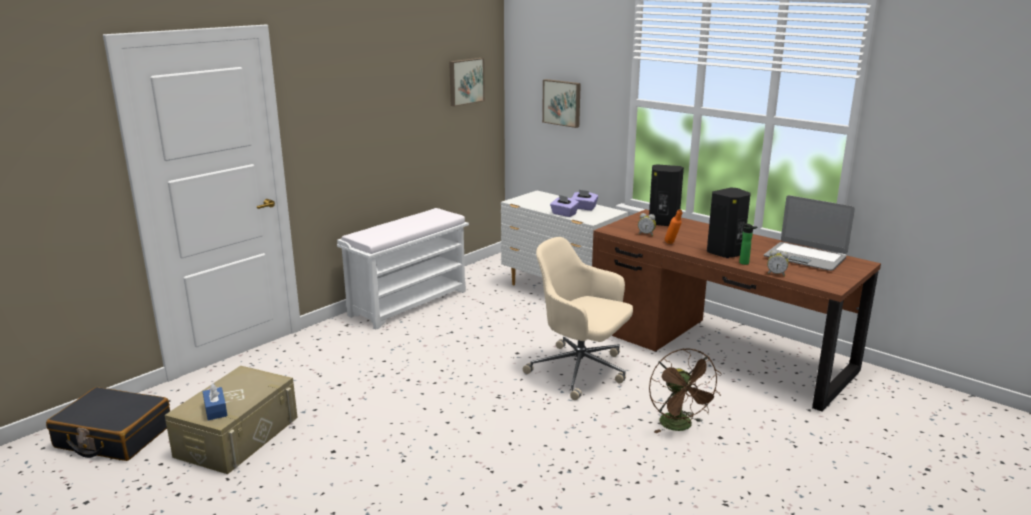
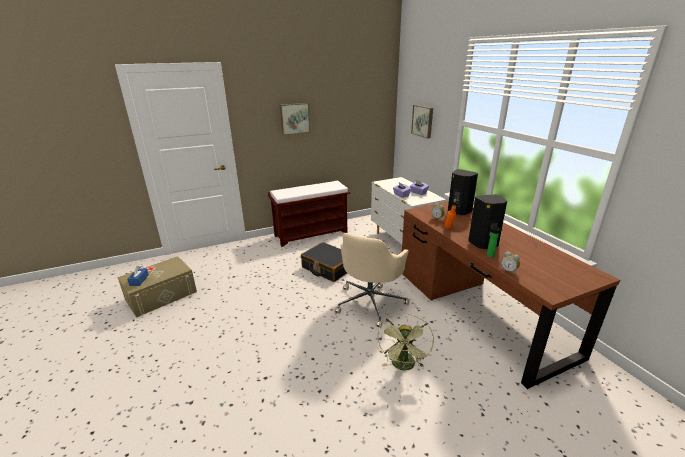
camera: 25 degrees right, 5 degrees up
black suitcase [46,387,170,461] -> black suitcase moved to [301,242,347,282]
white bench [337,208,469,330] -> brown bench [268,181,350,247]
picture [449,58,485,107] -> picture moved to [280,103,310,135]
beige office chair [523,237,633,400] -> beige office chair turned 120 degrees counterclockwise [334,233,409,328]
brown fan [649,348,722,433] -> green fan [377,313,434,371]
laptop [764,195,855,271] -> none

